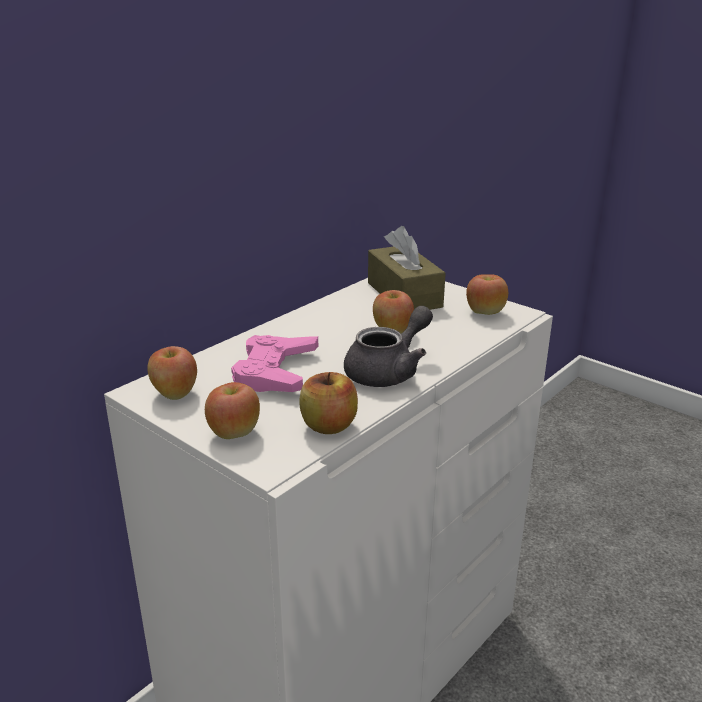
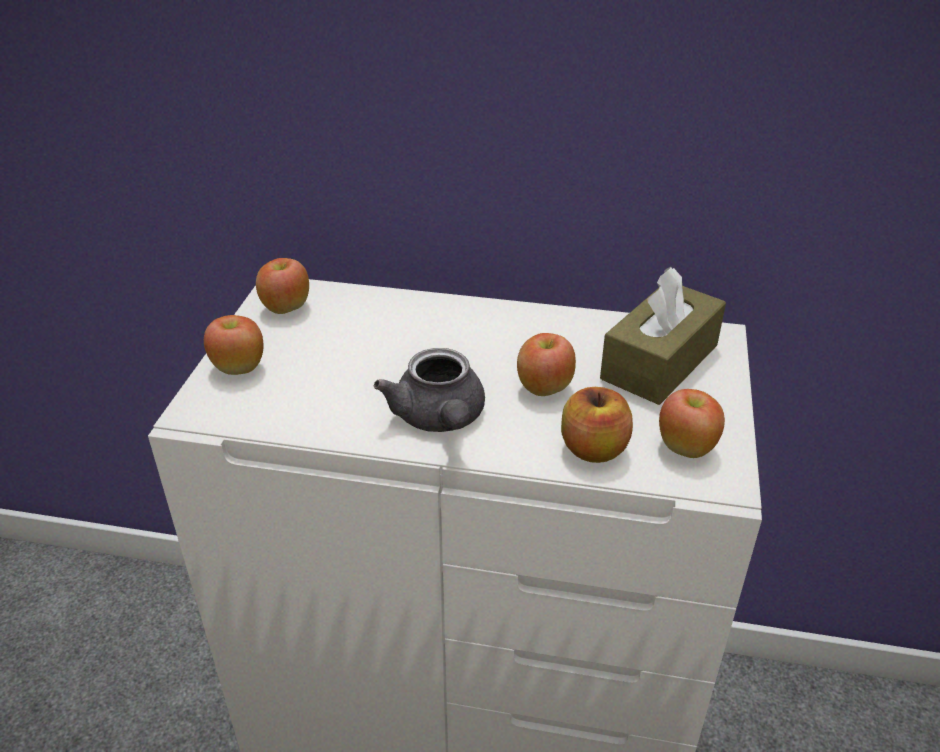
camera: 60 degrees right, 10 degrees up
pink game controller [231,335,318,392] -> none
apple [299,372,358,434] -> apple moved to [561,387,633,463]
grey teapot [344,306,433,387] -> grey teapot turned 60 degrees clockwise [374,348,485,432]

